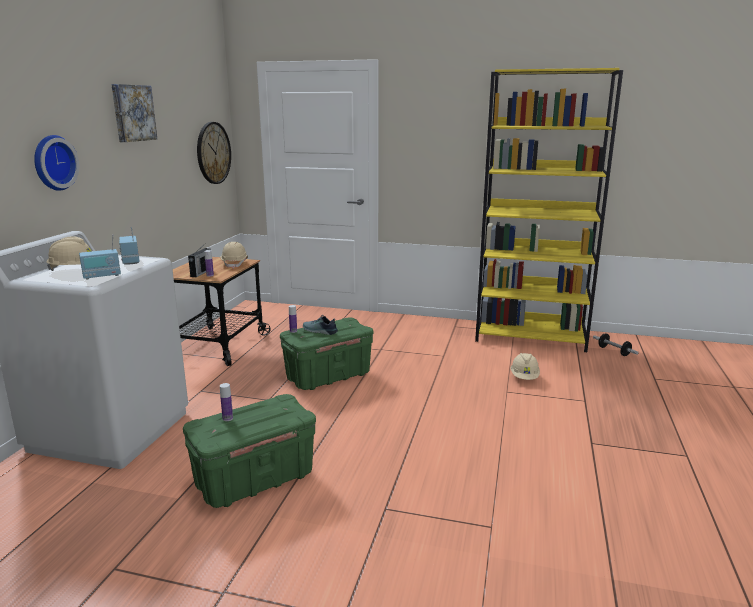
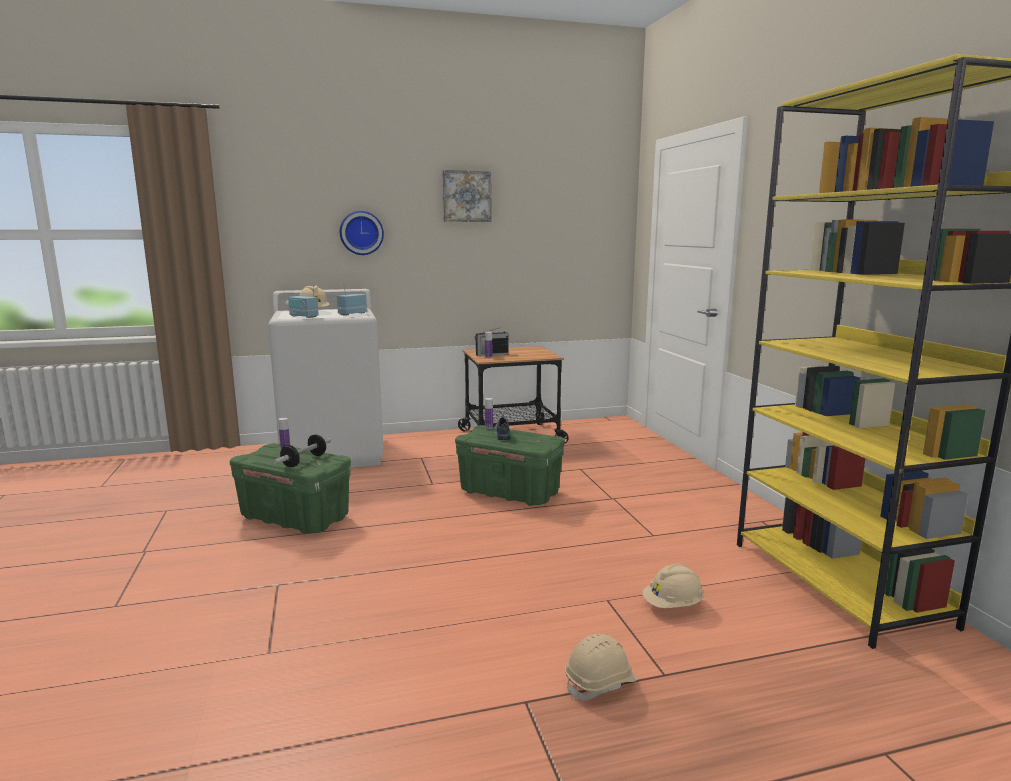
camera: 60 degrees right, 5 degrees down
wall clock [197,122,231,184] -> none
beige hard hat [221,242,248,269] -> beige hard hat moved to [565,634,638,700]
dumbbell [593,333,639,356] -> dumbbell moved to [274,434,331,467]

